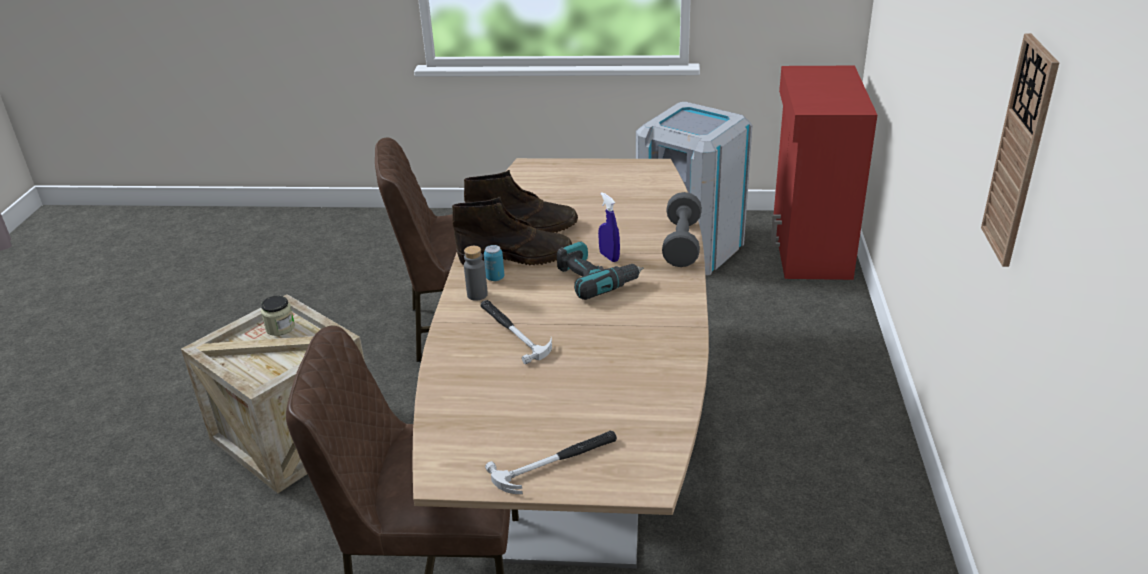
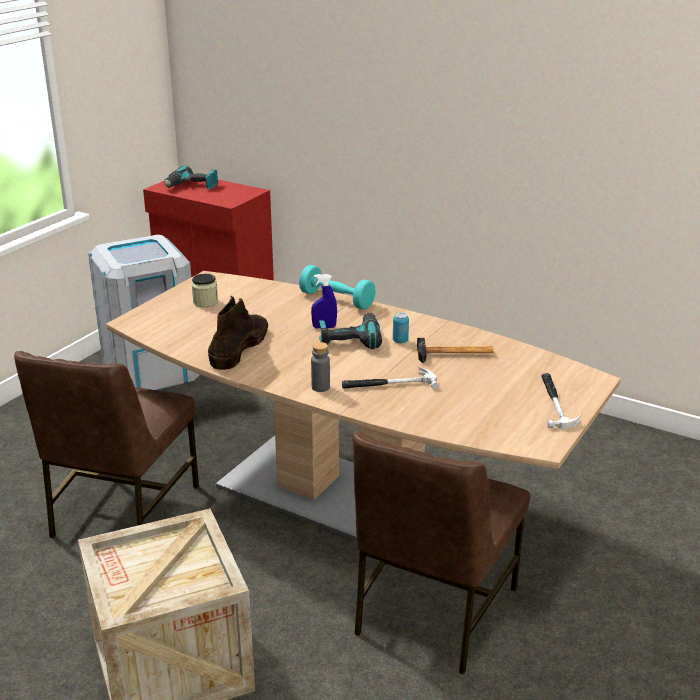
camera: 65 degrees left, 5 degrees down
jar [261,296,295,336] -> jar moved to [192,274,218,307]
brown boot [452,197,572,266] -> none
can [484,245,504,281] -> can moved to [393,312,409,343]
grey dumbbell [662,192,702,267] -> turquoise dumbbell [299,265,376,310]
wall clock [981,33,1059,267] -> none
none -> power drill [164,166,218,189]
none -> hammer [417,338,494,363]

